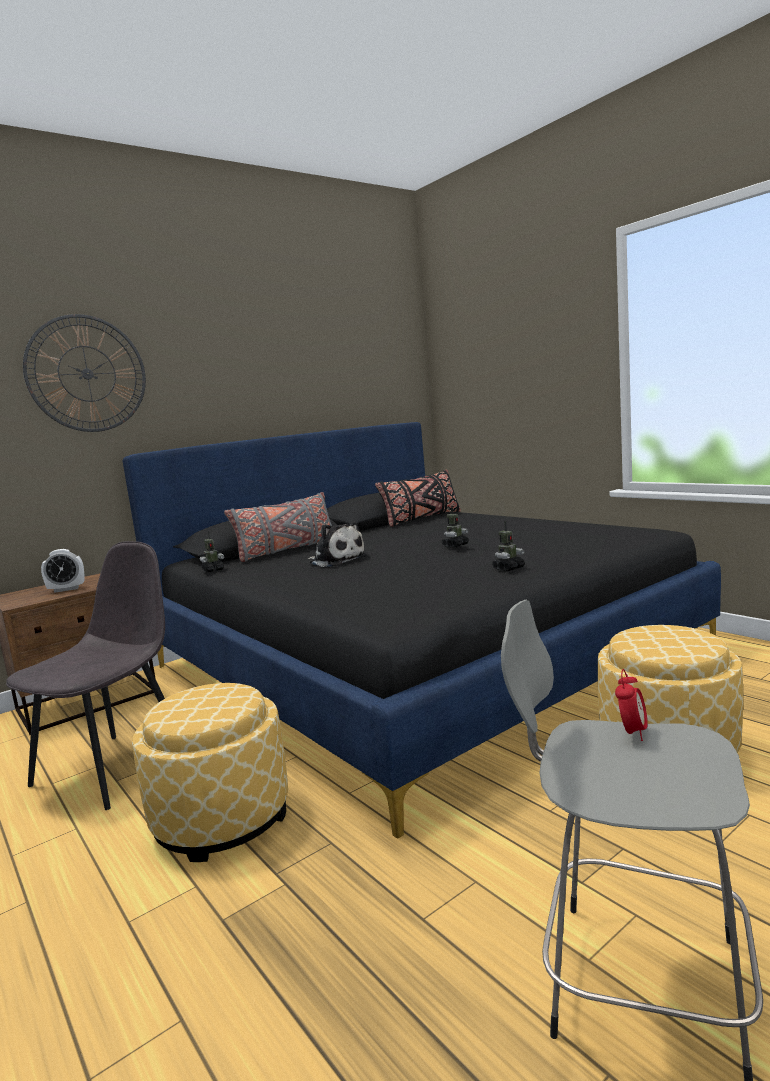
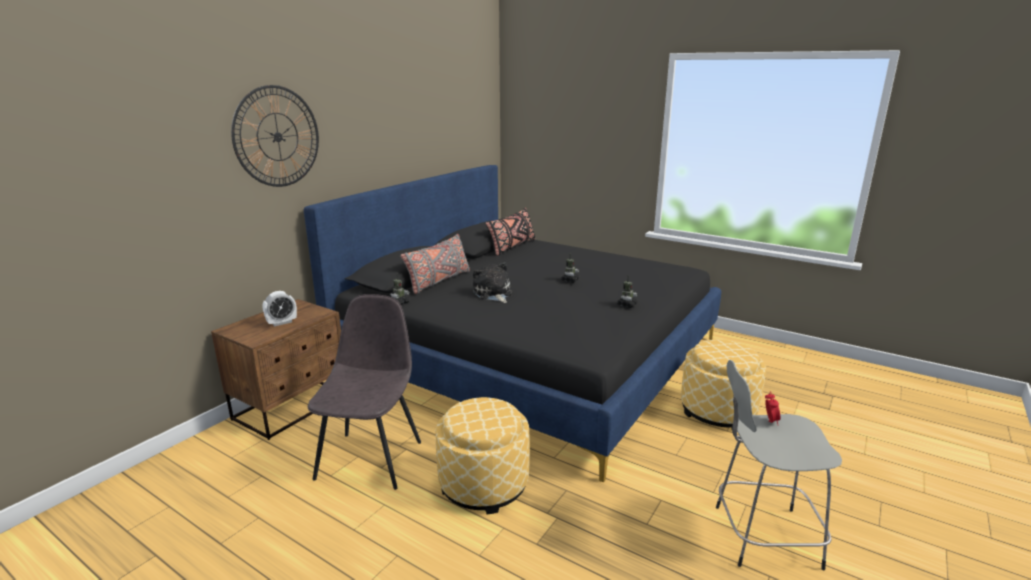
camera: 20 degrees left, 10 degrees up
plush toy [308,522,367,567] -> plush toy turned 135 degrees counterclockwise [473,262,513,303]

